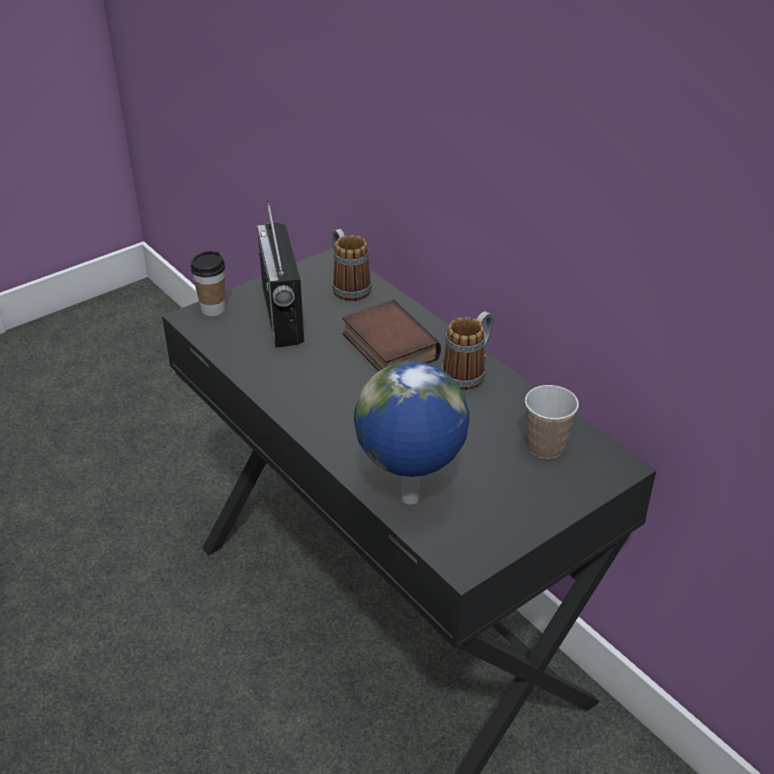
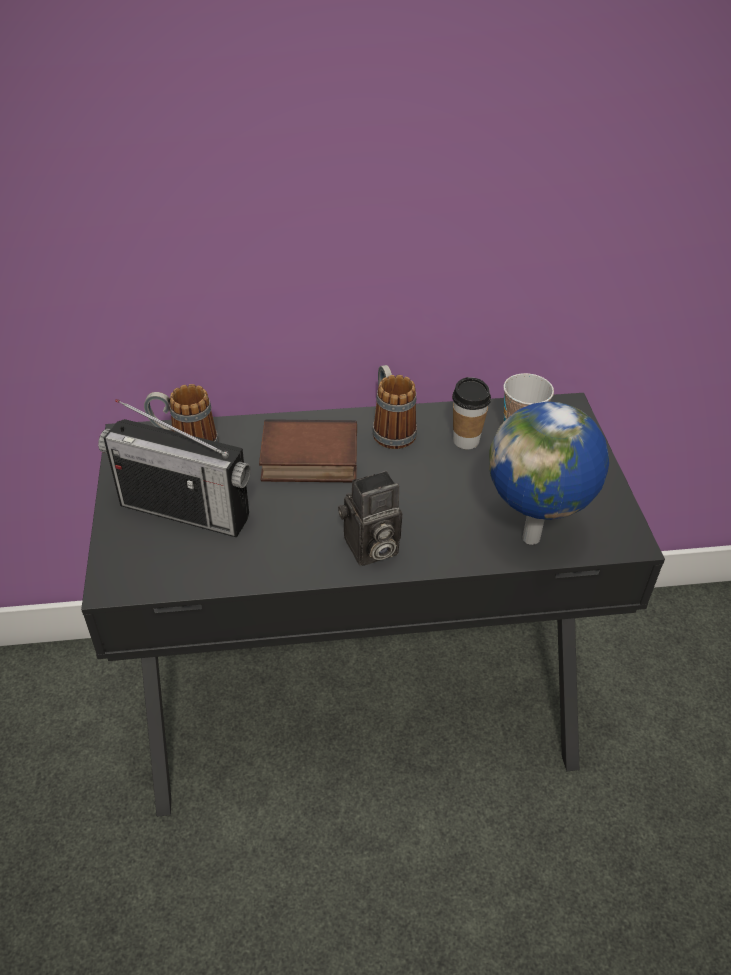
camera: 60 degrees left, 5 degrees up
cup [190,251,225,316] -> cup moved to [452,377,491,449]
none -> camera [338,471,402,566]

